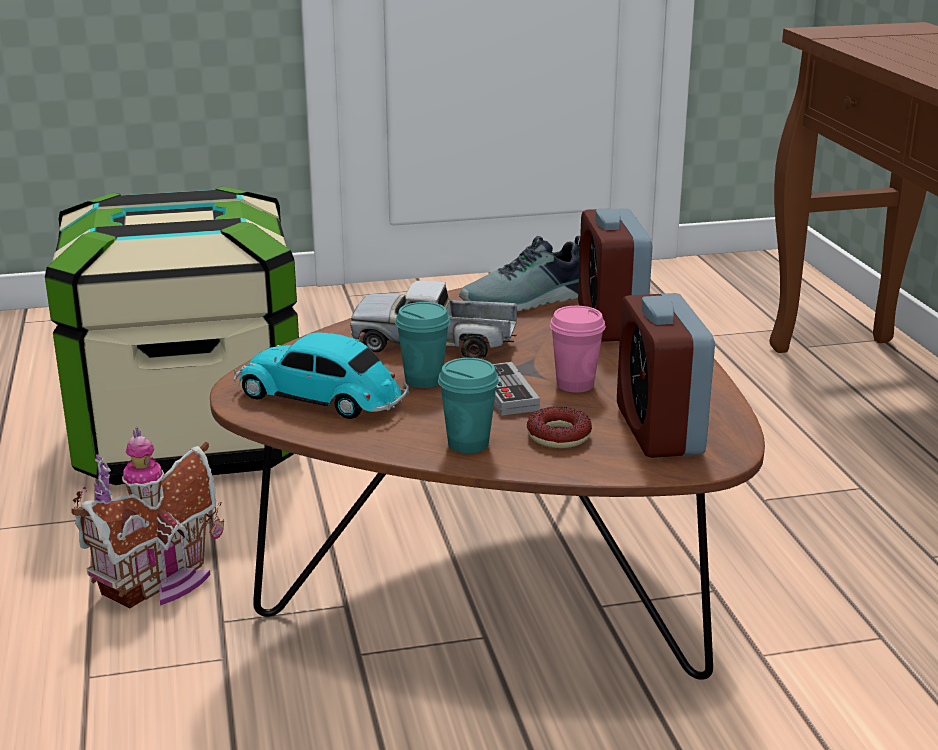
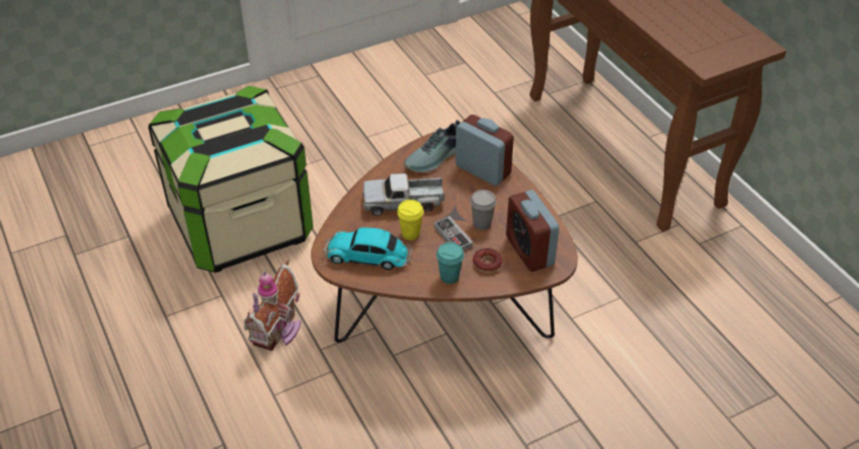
camera: 15 degrees left, 20 degrees up
turquoise cup [395,302,450,388] -> yellow cup [397,200,424,240]
pink cup [550,306,605,393] -> grey cup [470,190,497,230]
alarm clock [578,208,652,342] -> alarm clock turned 150 degrees clockwise [455,115,514,186]

